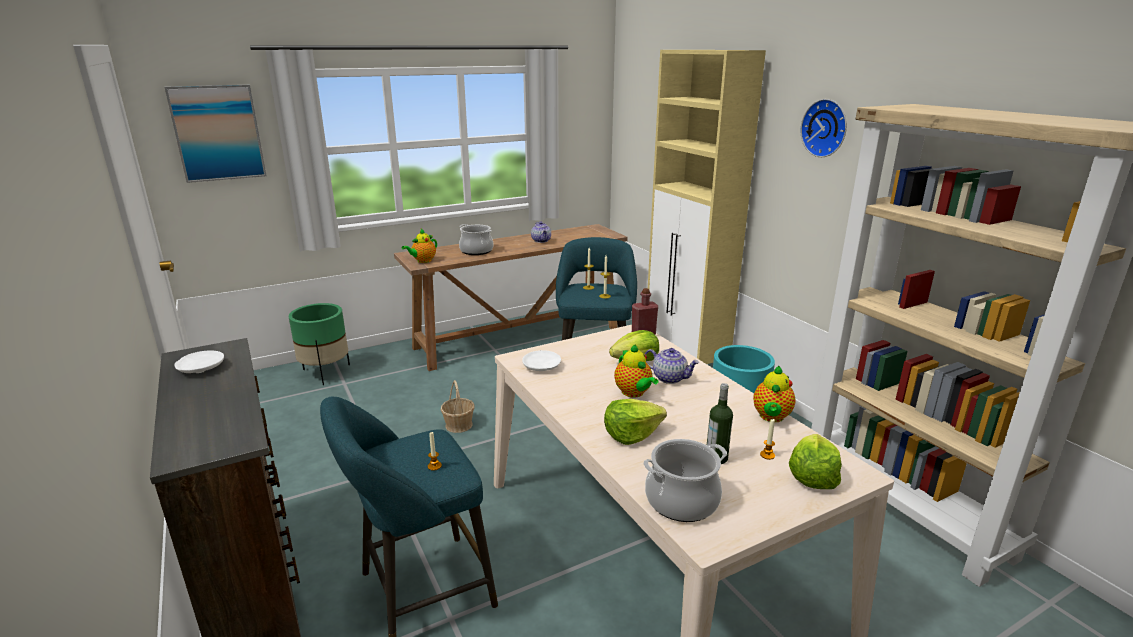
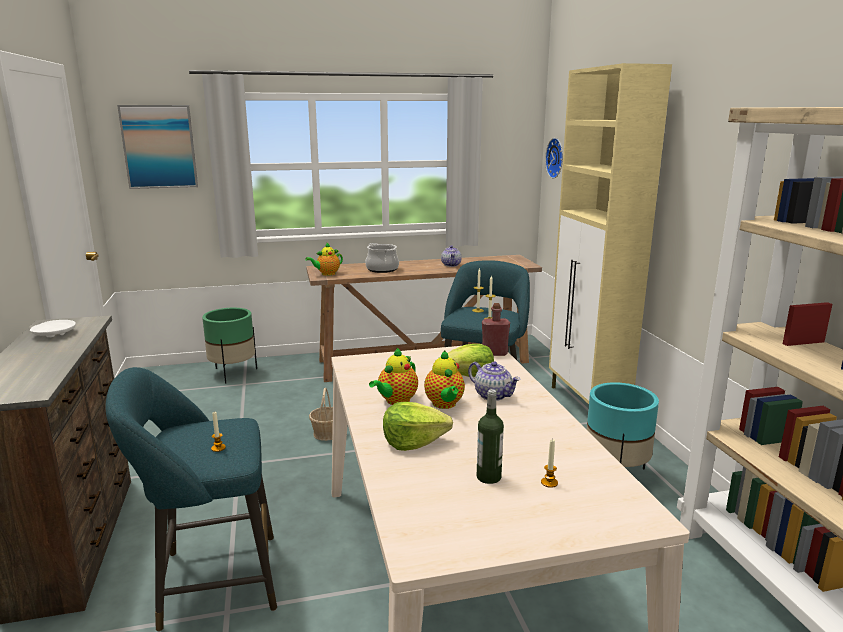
camera: 15 degrees right, 5 degrees down
white plate [522,350,561,371] -> none
cooking pot [644,439,727,522] -> none
teapot [753,366,796,422] -> teapot moved to [369,347,418,405]
lettuce [789,434,842,489] -> none
wall clock [801,99,847,157] -> wall clock moved to [545,138,563,179]

